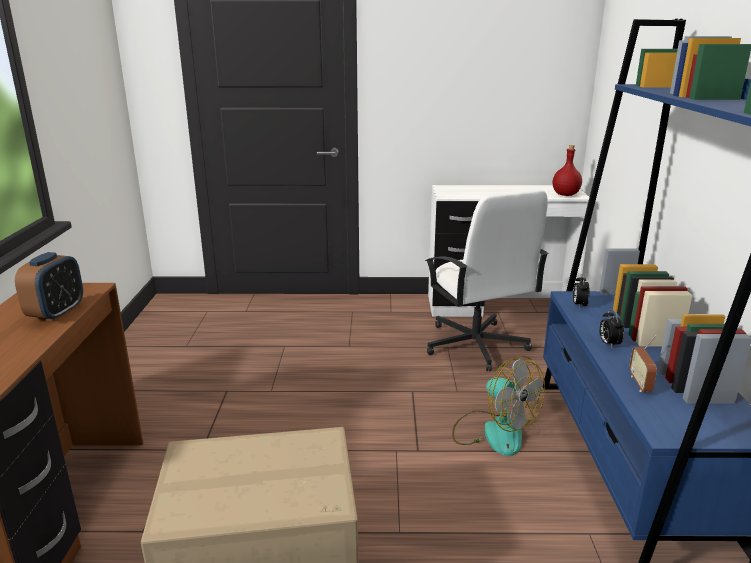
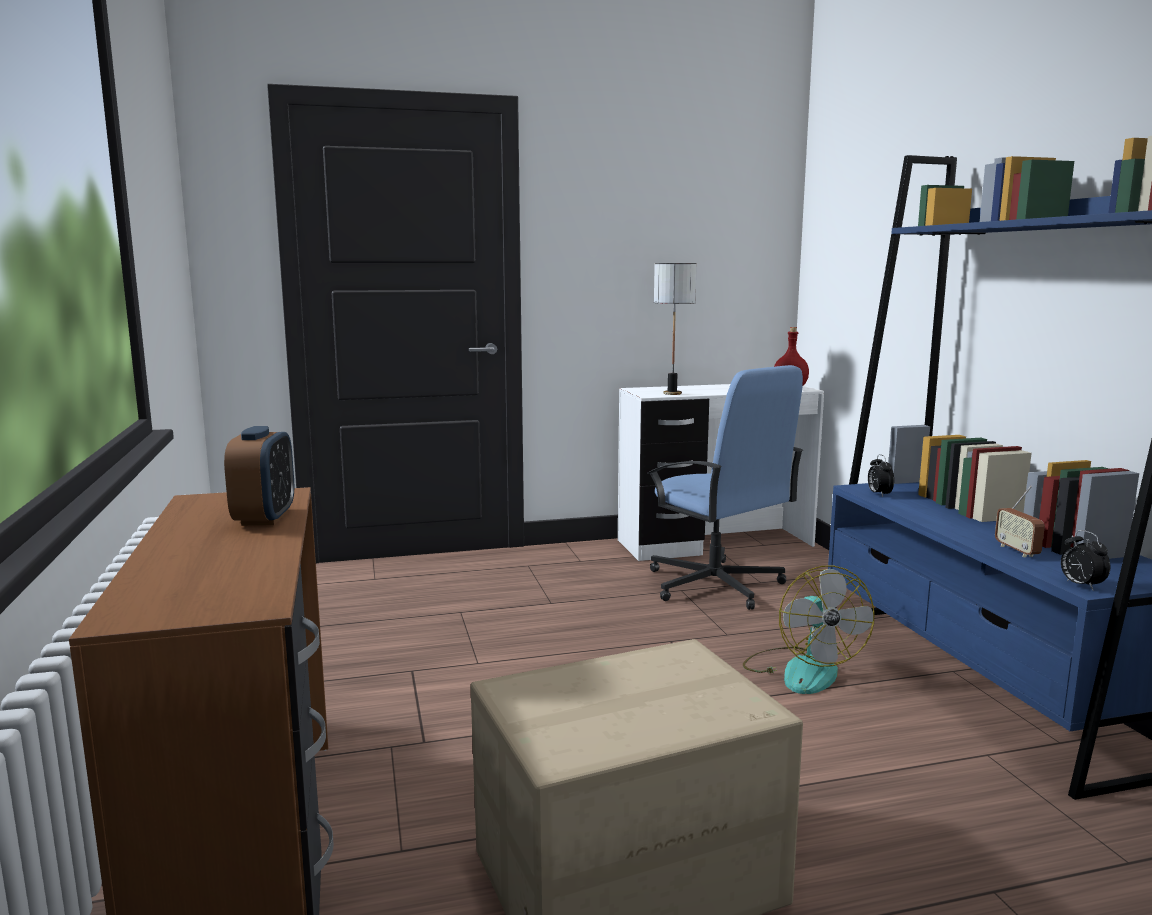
camera: 15 degrees left, 10 degrees down
white office chair [425,188,549,372] -> blue office chair [647,365,803,610]
fan [452,356,545,456] -> fan turned 45 degrees clockwise [743,565,874,694]
alarm clock [599,309,624,347] -> alarm clock moved to [1061,530,1110,590]
none -> table lamp [654,263,697,395]

